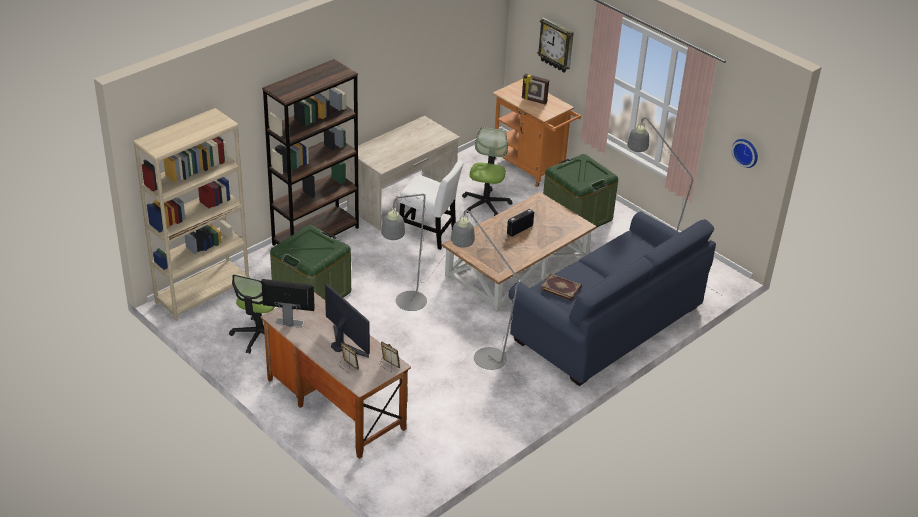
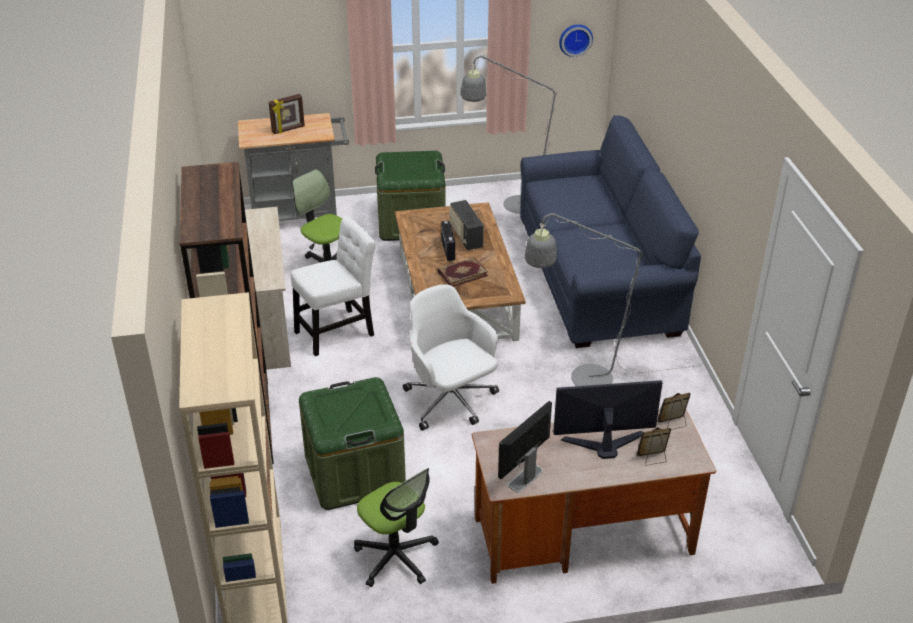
camera: 55 degrees left, 0 degrees up
grey floor lamp [381,194,446,311] -> white office chair [403,284,499,431]
orange cart [493,79,581,187] -> grey cart [238,113,349,221]
wall clock [537,17,574,73] -> none
book [541,274,582,301] -> book moved to [437,257,488,287]
none -> radio [450,200,484,250]

